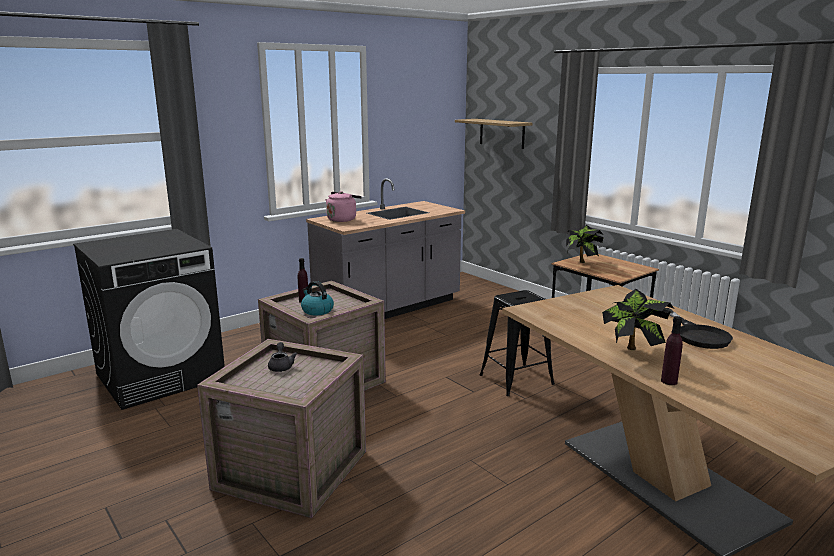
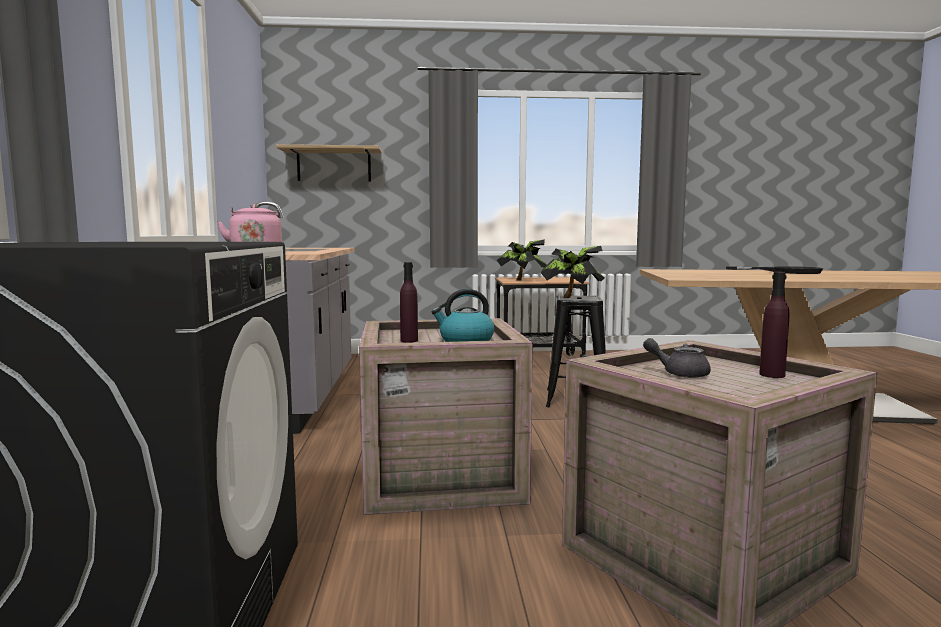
camera: 55 degrees left, 10 degrees down
potted plant [602,289,674,350] -> potted plant moved to [540,246,605,298]
purple bottle [661,316,683,385] -> purple bottle moved to [759,272,790,378]

